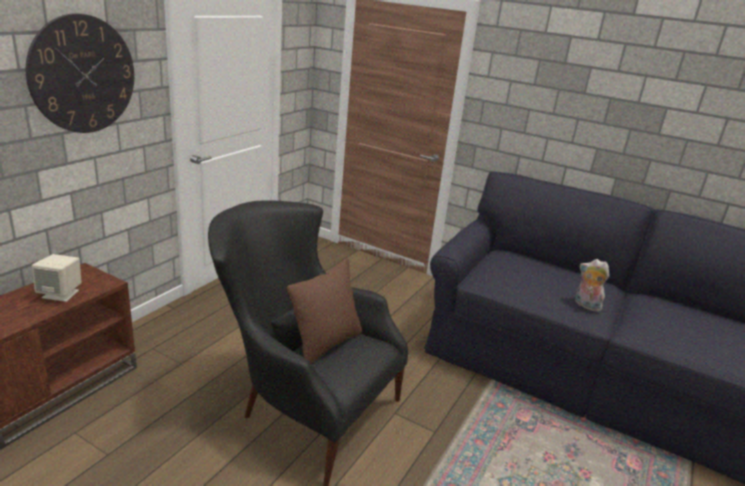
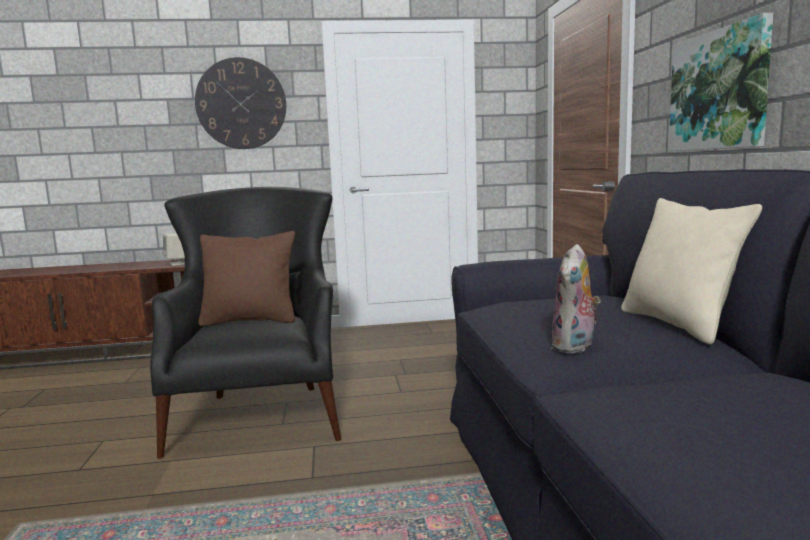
camera: 55 degrees right, 15 degrees down
plush toy [575,259,610,312] -> plush toy turned 150 degrees counterclockwise [551,244,601,354]
none -> beige pillow [621,198,762,344]
none -> picture [669,13,773,151]

